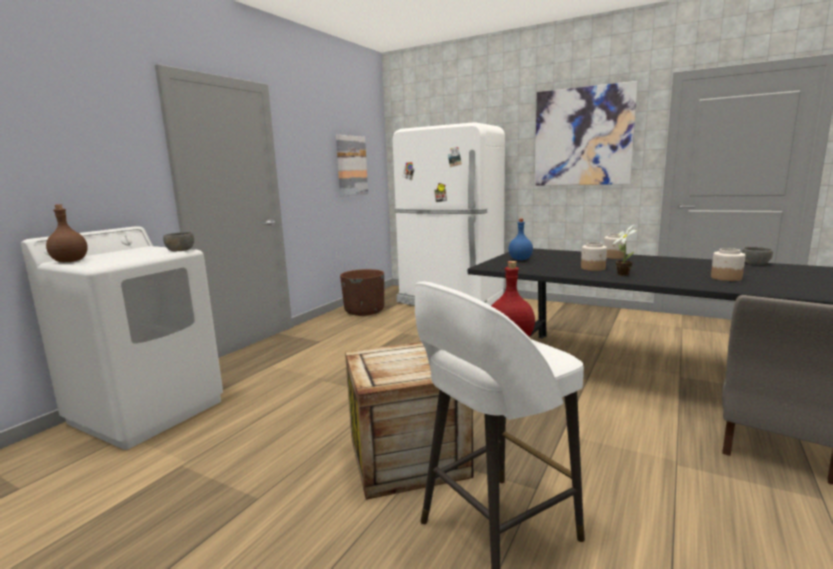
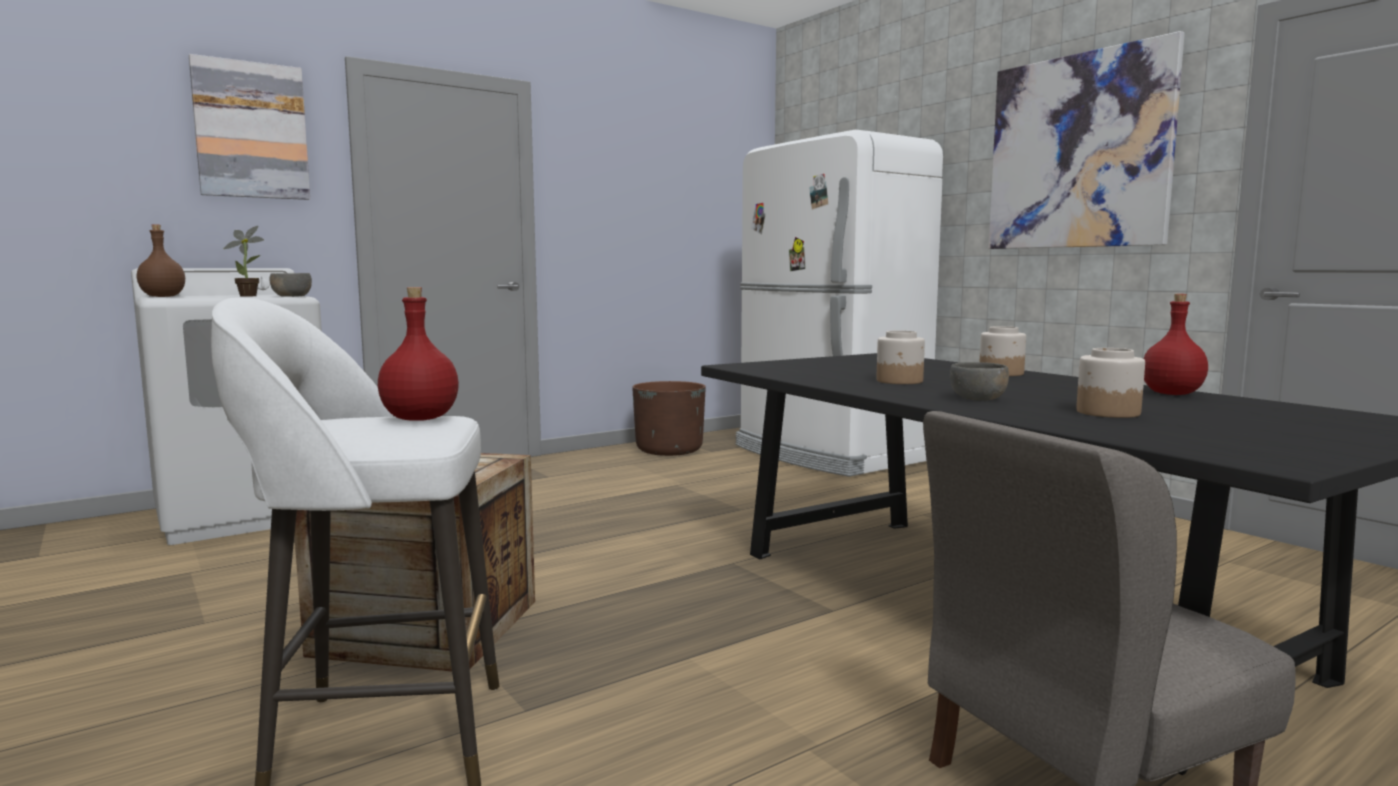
camera: 25 degrees right, 5 degrees down
picture [336,135,368,197] -> picture moved to [189,54,310,200]
blue bottle [508,219,533,260] -> none
potted plant [612,225,637,275] -> potted plant moved to [224,226,264,297]
grey bowl [742,247,773,265] -> grey bowl moved to [950,362,1009,401]
none -> red bottle [1143,294,1208,395]

